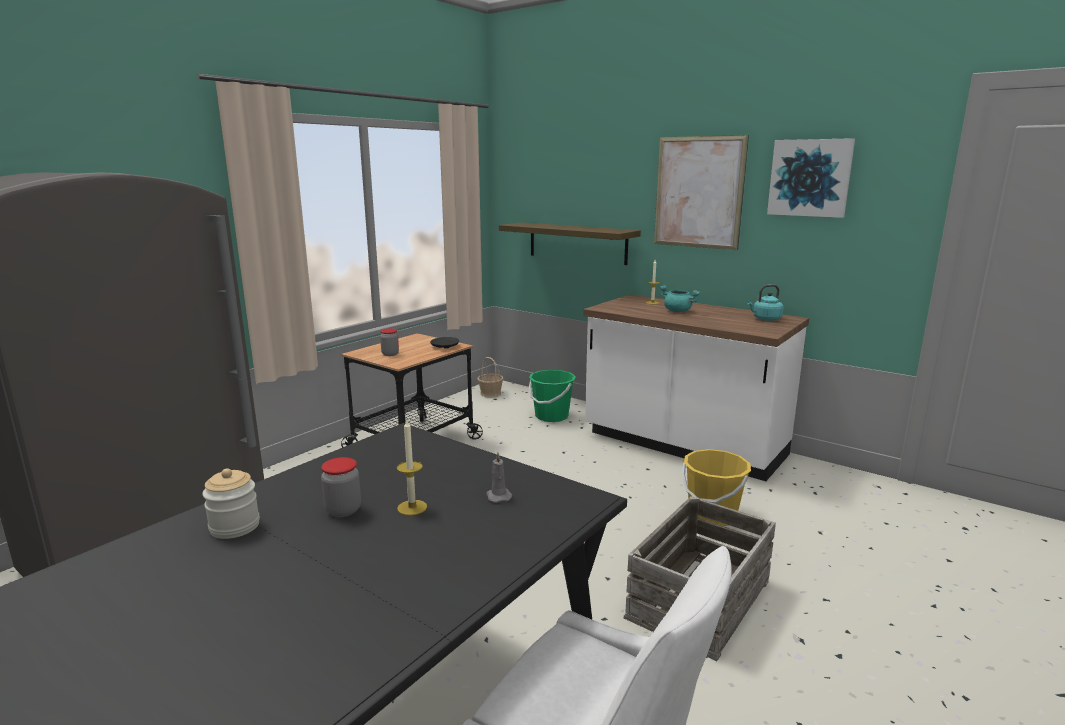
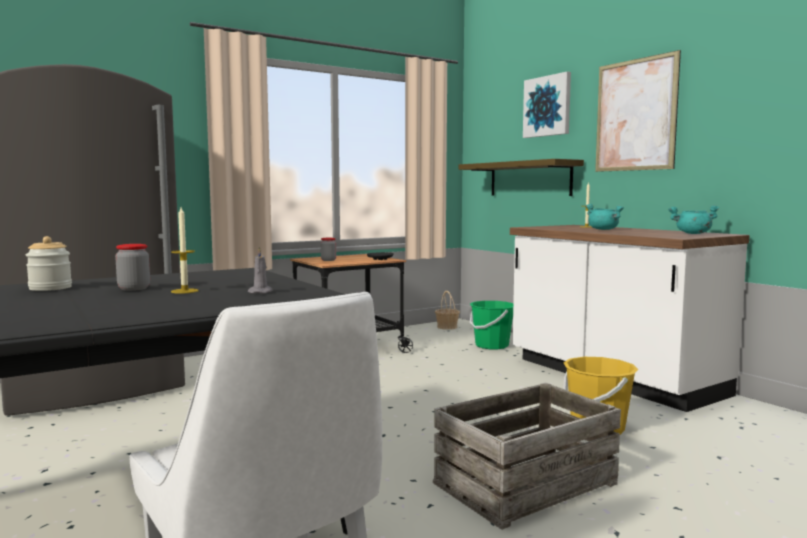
camera: 20 degrees right, 10 degrees down
turquoise kettle [747,284,784,321] -> turquoise cooking pot [668,205,719,234]
picture [767,138,855,218] -> picture moved to [523,72,571,138]

